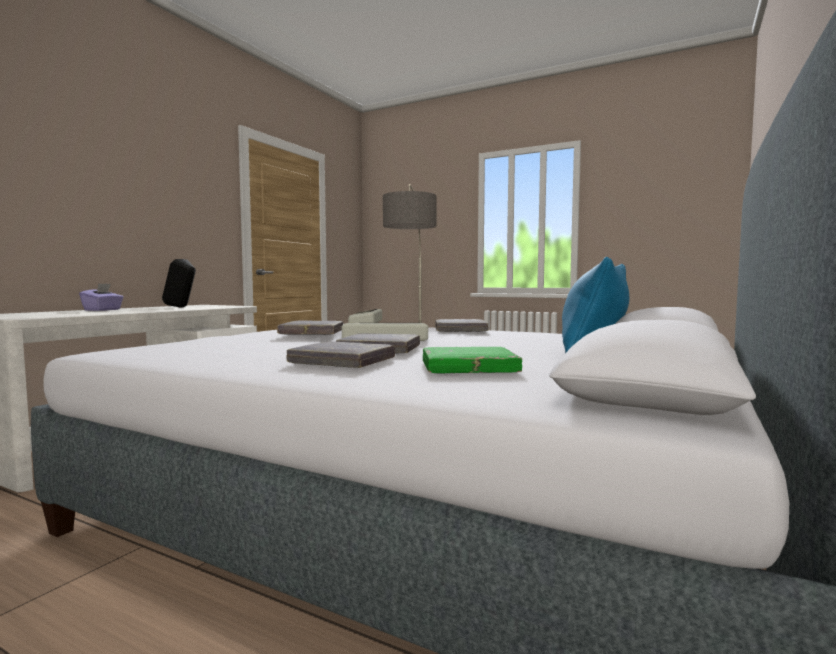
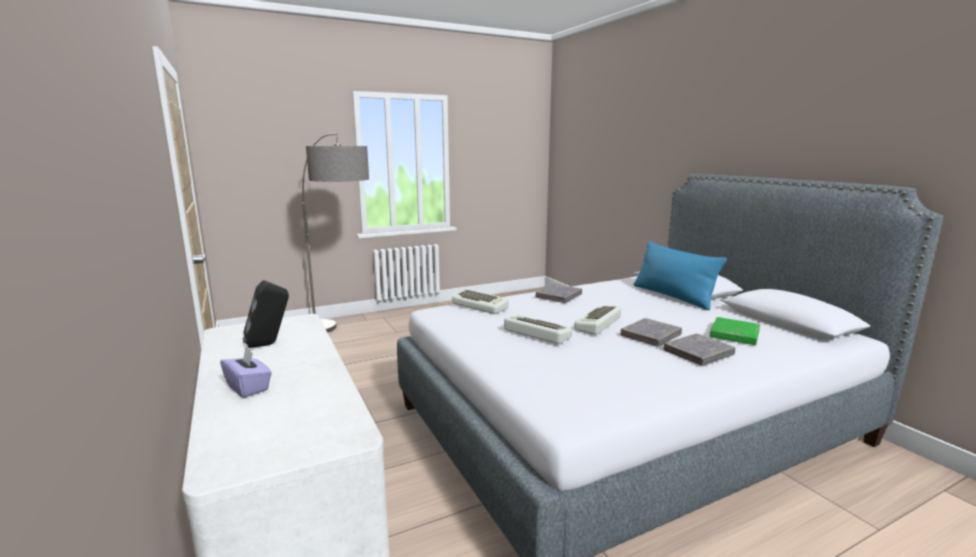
camera: 55 degrees left, 10 degrees up
grey book [277,320,343,335] -> keyboard [504,315,572,344]

